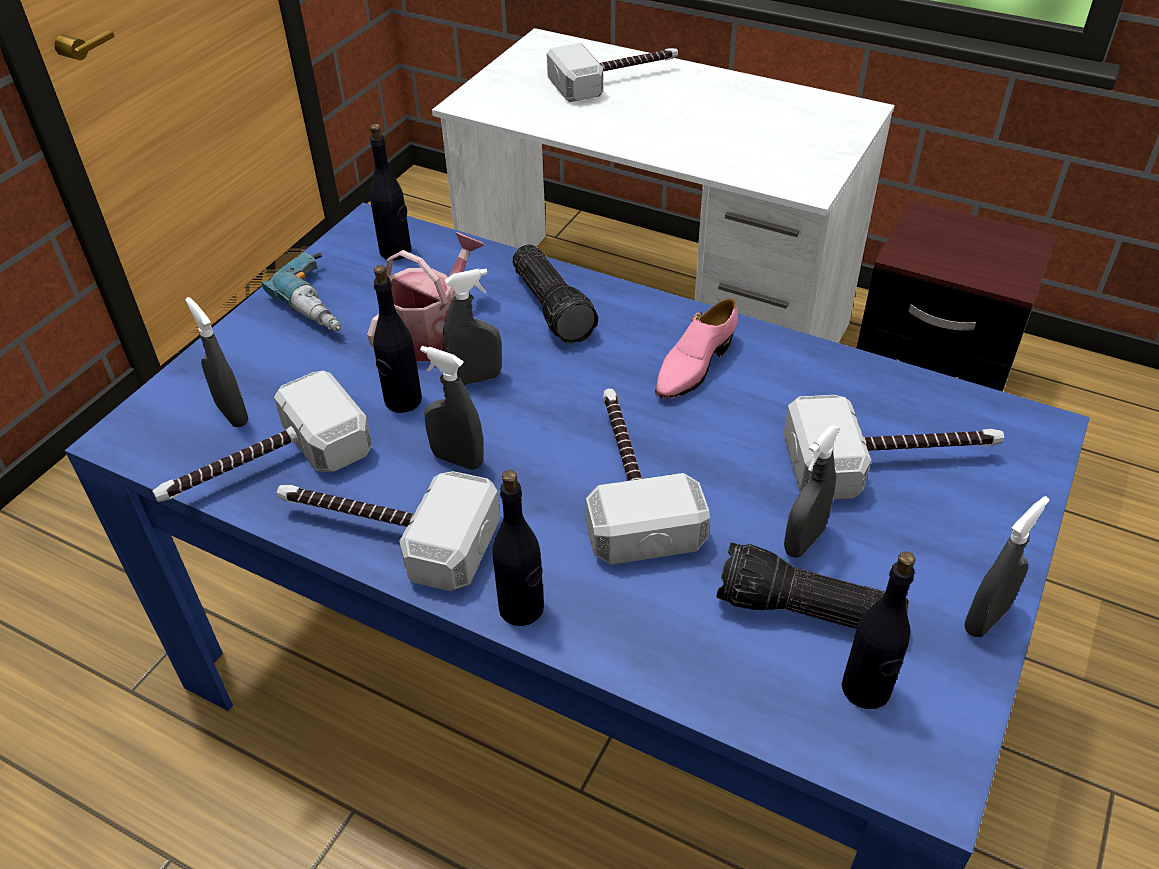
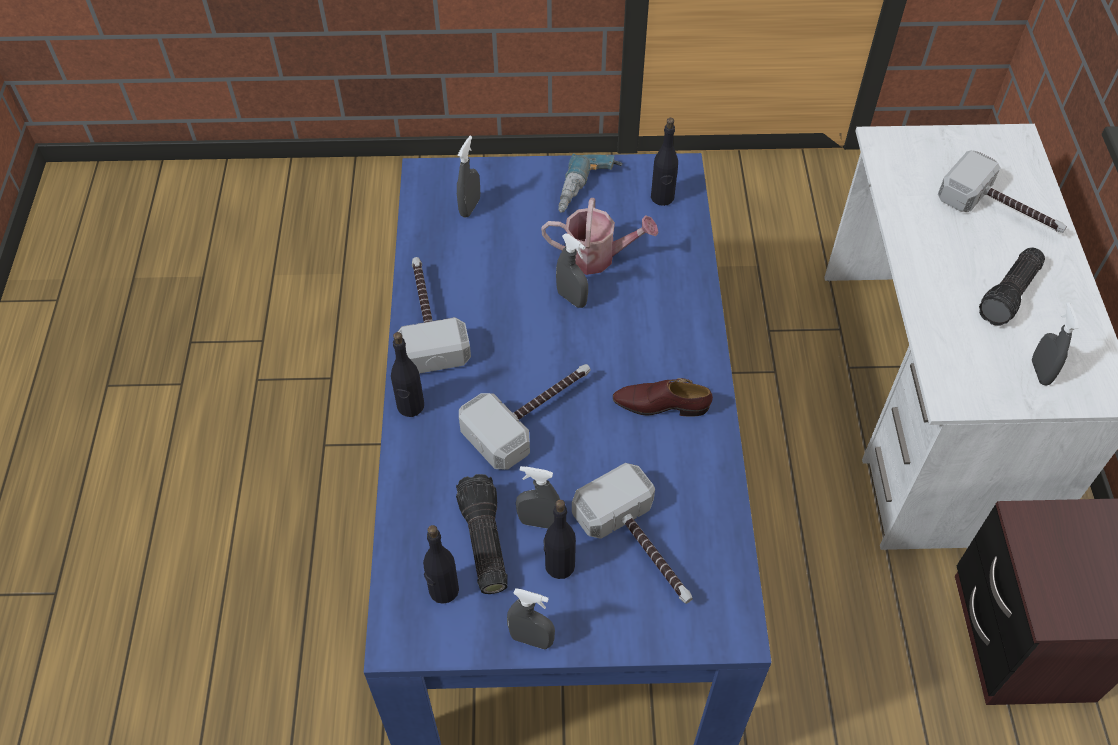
camera: 60 degrees right, 10 degrees up
hammer [152,371,372,502] -> none
black bottle [373,265,422,413] -> black bottle moved to [544,500,576,579]
grey spray bottle [420,346,483,470] -> grey spray bottle moved to [1032,303,1079,386]
flashlight [512,245,598,344] -> flashlight moved to [979,247,1045,326]
pink shoe [655,299,738,399] -> brown shoe [613,378,713,417]

